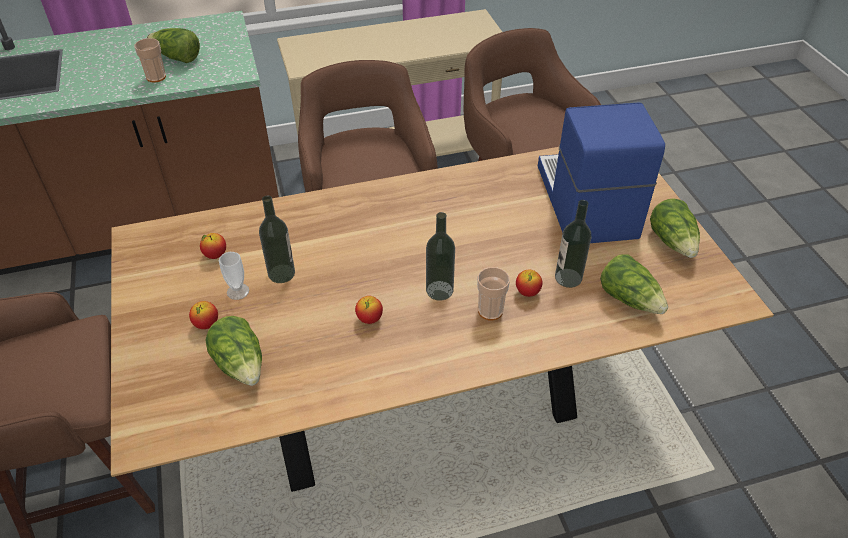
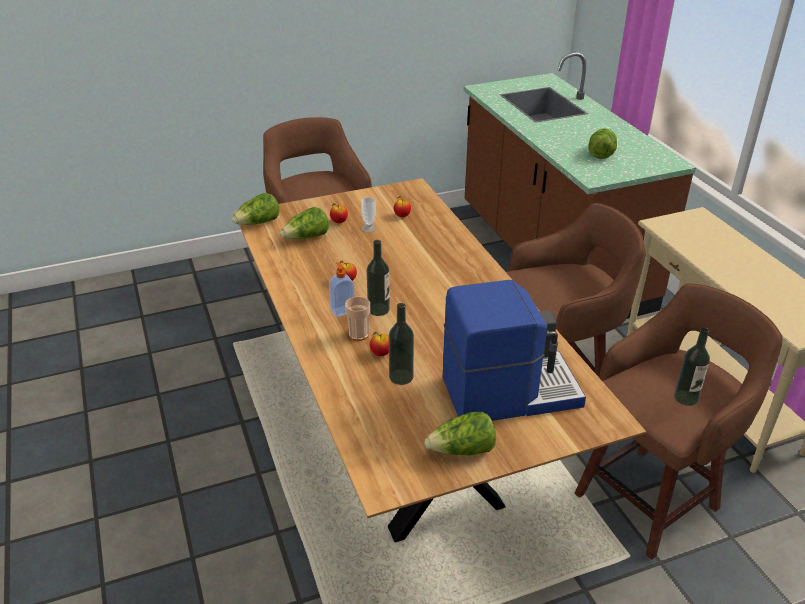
camera: 85 degrees right, 10 degrees down
cup [134,38,166,82] -> none
bottle [259,195,295,283] -> bottle moved to [674,327,710,406]
lettuce [600,254,668,314] -> lettuce moved to [232,193,280,225]
none -> soap dispenser [329,262,355,317]

